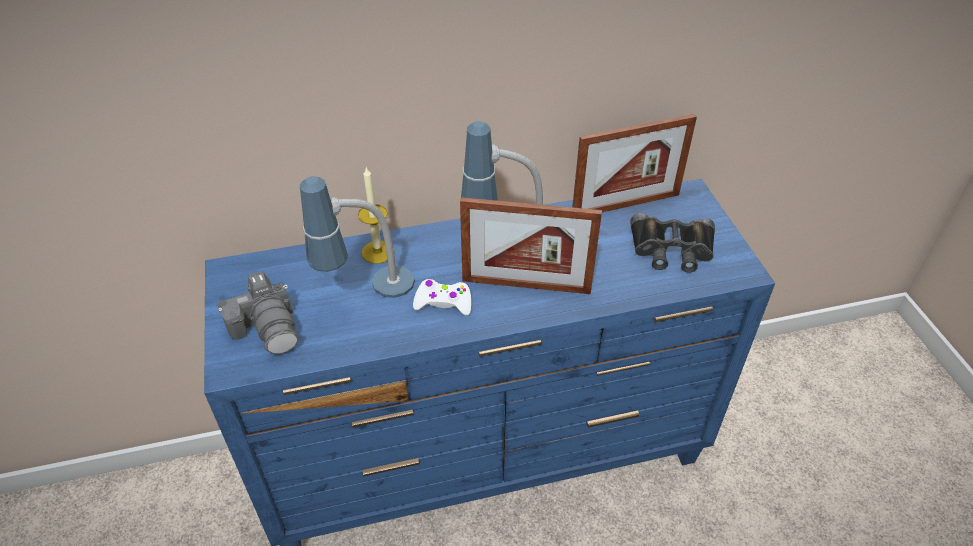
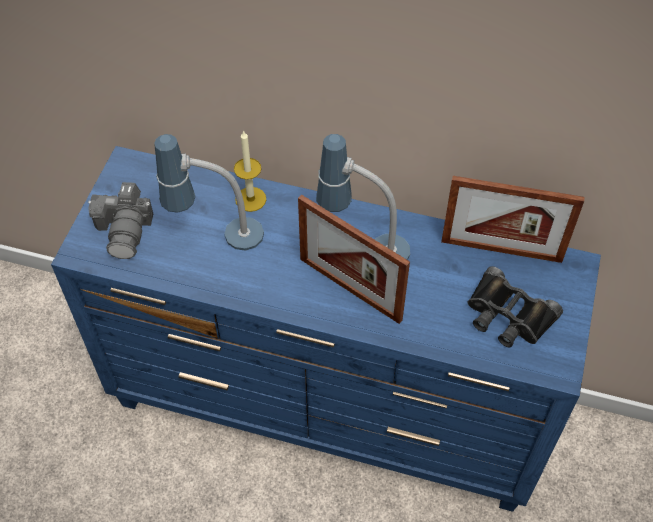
camera: 30 degrees right, 10 degrees up
white game controller [413,279,471,316] -> none

